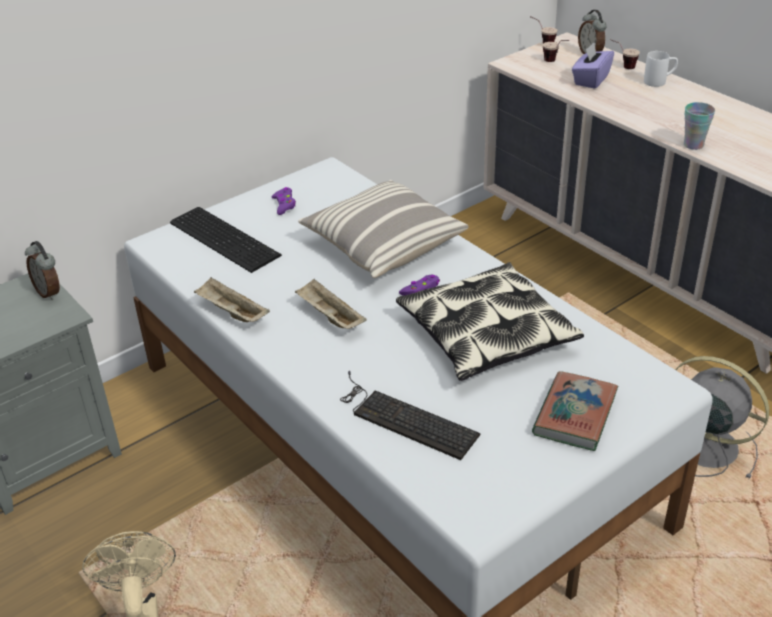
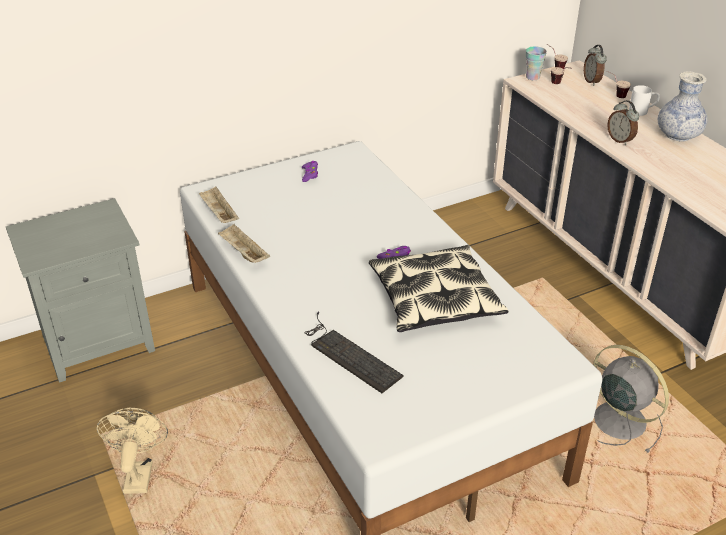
camera: 10 degrees right, 0 degrees up
alarm clock [25,241,60,300] -> alarm clock moved to [607,100,639,145]
keyboard [170,207,282,273] -> none
beige tray [295,279,367,329] -> beige tray moved to [199,187,239,223]
pillow [298,180,469,278] -> none
book [532,371,618,451] -> none
purple tissue box [572,43,614,89] -> none
cup [684,102,715,150] -> cup moved to [526,46,547,80]
none -> vase [658,71,708,142]

